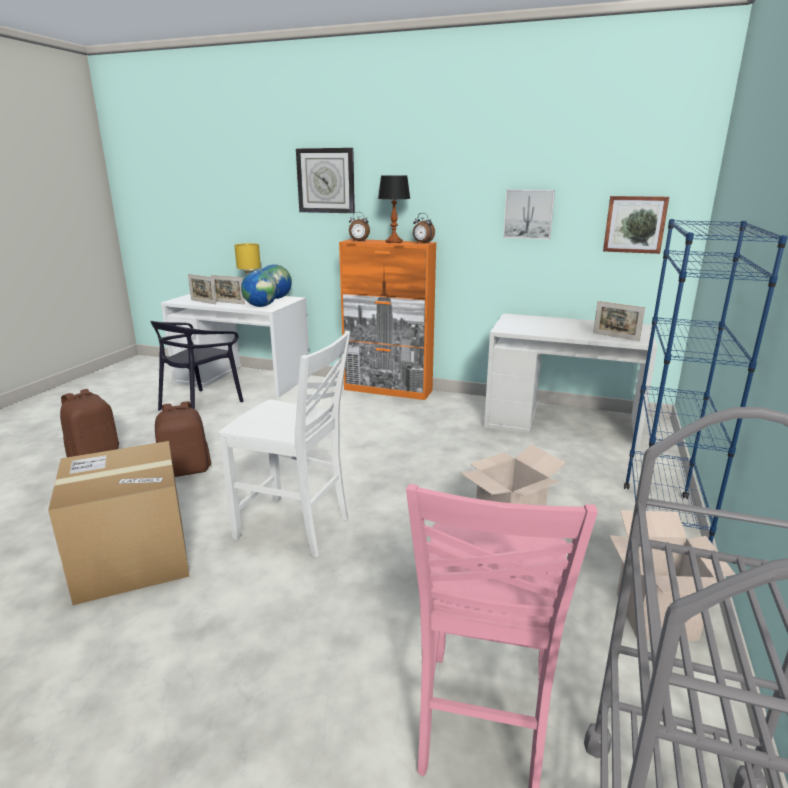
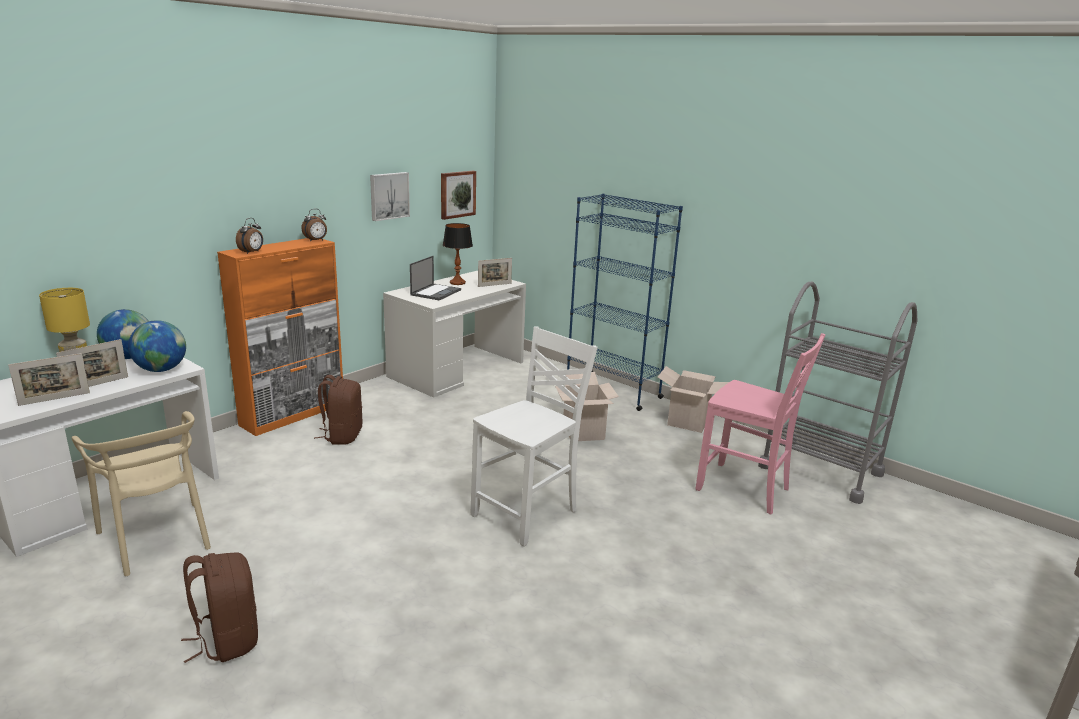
camera: 70 degrees left, 0 degrees up
cardboard box [48,441,190,605] -> none
black chair [151,321,243,411] -> beige chair [72,411,211,576]
brown backpack [155,401,211,477] -> brown backpack moved to [314,375,363,445]
wall clock [296,148,355,213] -> none
table lamp [378,175,410,243] -> table lamp moved to [443,223,473,285]
none -> laptop [410,256,461,300]

